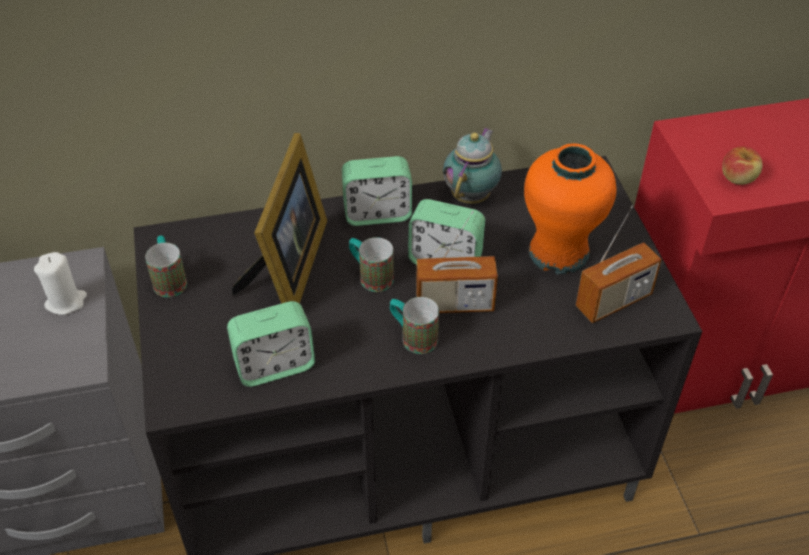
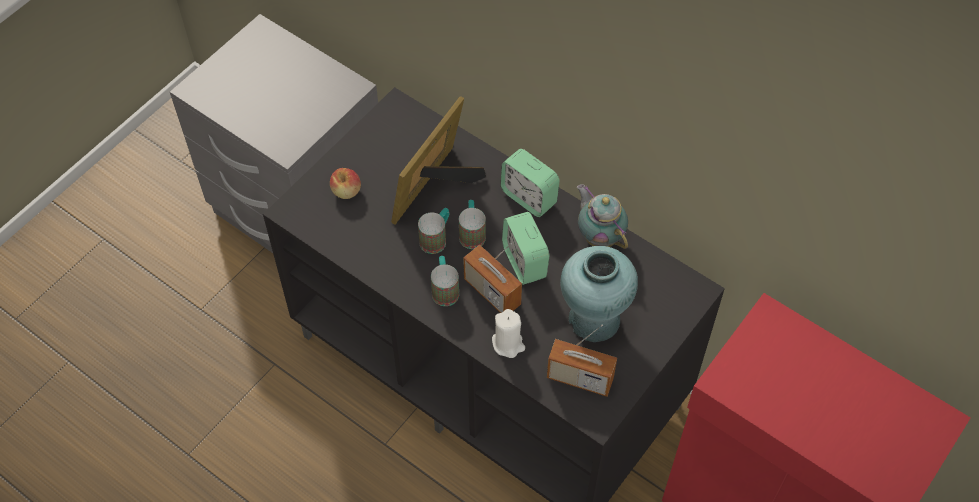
camera: 50 degrees right, 10 degrees up
white candle [34,252,87,315] -> white candle moved to [492,309,525,358]
mug [145,236,187,297] -> mug moved to [418,208,449,254]
alarm clock [227,301,315,387] -> none
picture frame [232,133,327,304] -> picture frame turned 150 degrees clockwise [391,96,486,224]
teapot [443,127,502,204] -> teapot turned 105 degrees counterclockwise [577,184,628,249]
orange vase [524,143,616,274] -> turquoise vase [560,246,638,342]
apple [722,146,763,185] -> apple moved to [330,168,361,199]

